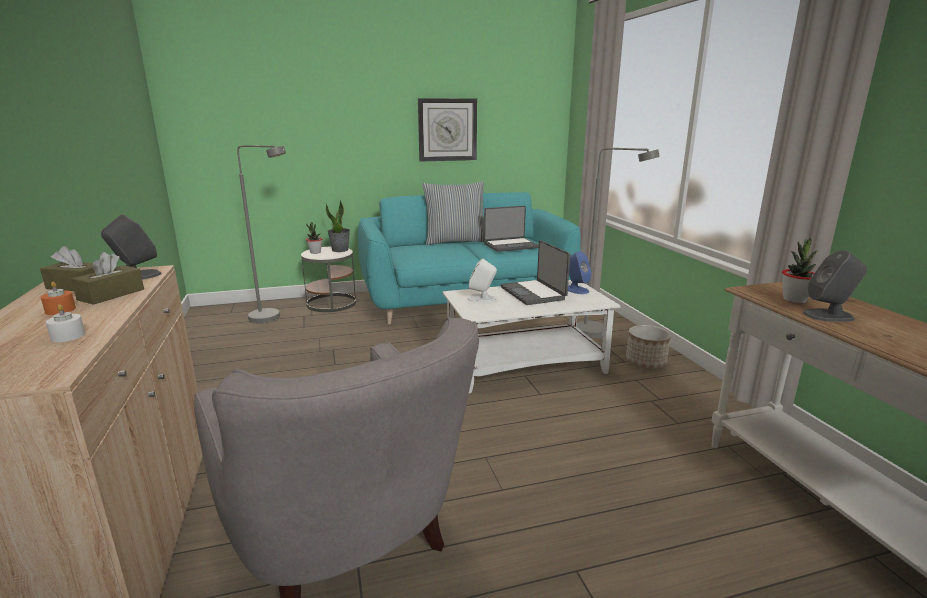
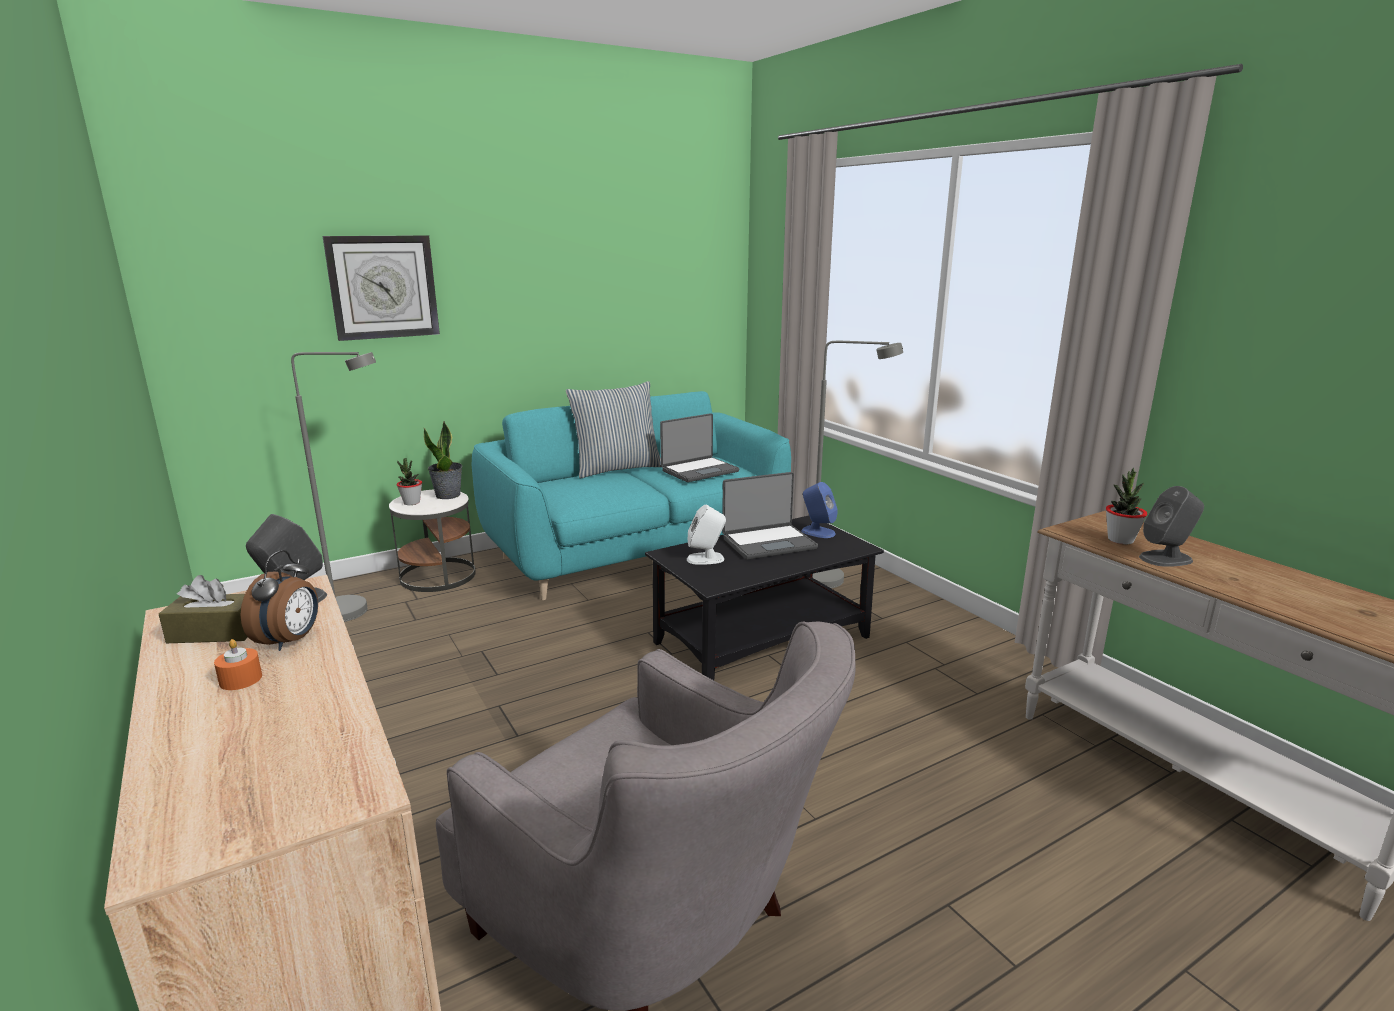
camera: 15 degrees left, 0 degrees up
white candle [46,304,85,342] -> none
brown tissue box [71,252,144,305] -> alarm clock [240,550,318,651]
wall clock [418,98,477,161] -> wall clock moved to [323,235,440,341]
white coffee table [442,280,621,393] -> black coffee table [645,516,884,680]
laptop [501,240,570,305] -> laptop turned 75 degrees counterclockwise [722,472,818,560]
planter [626,325,671,369] -> none

